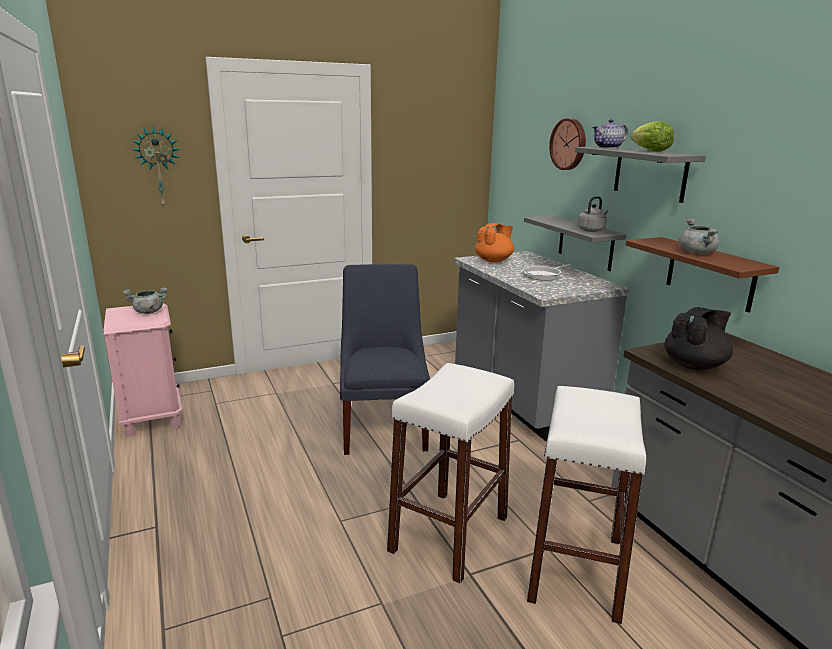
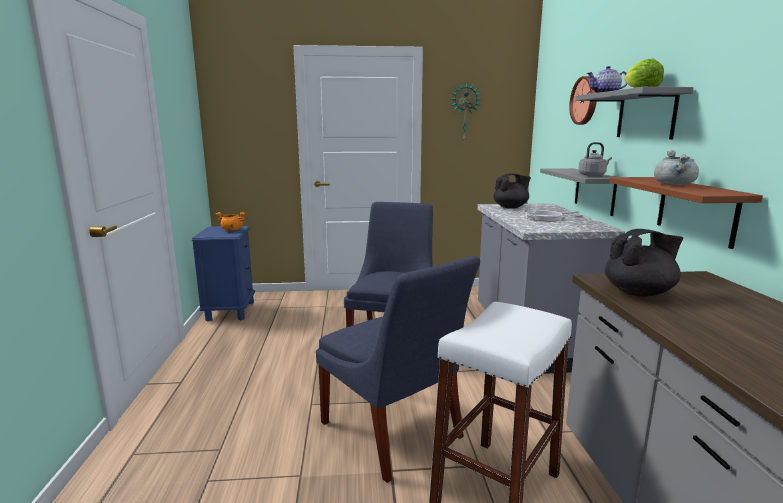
camera: 20 degrees right, 5 degrees down
pink nightstand [104,304,182,437] -> blue nightstand [192,226,255,322]
grey cooking pot [123,287,168,314] -> orange cooking pot [216,212,246,231]
wall clock [132,126,180,208] -> wall clock moved to [451,83,482,142]
white stool [387,363,514,584] -> blue chair [316,256,480,483]
orange teapot [475,223,514,262] -> black teapot [493,173,531,208]

